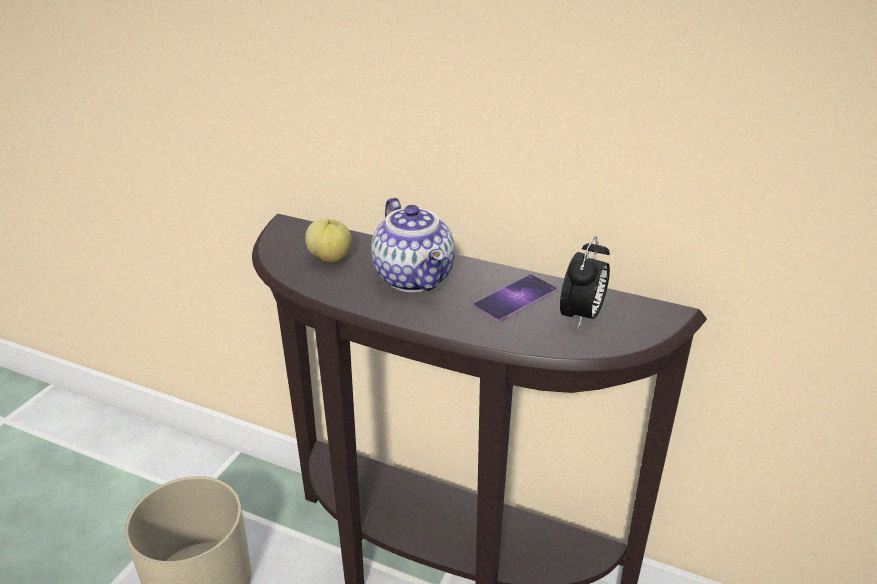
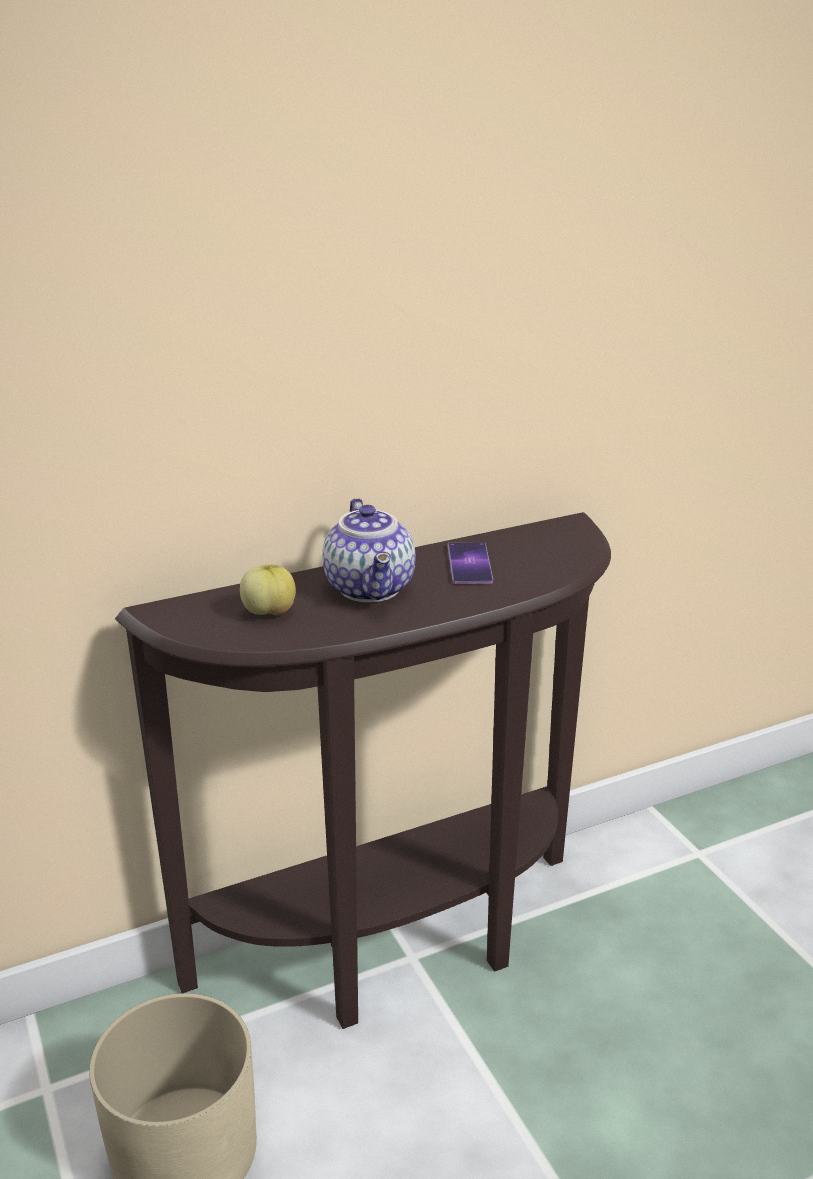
camera: 50 degrees left, 5 degrees down
teapot [371,197,455,292] -> teapot turned 60 degrees clockwise [322,498,416,602]
alarm clock [560,236,610,329] -> none

